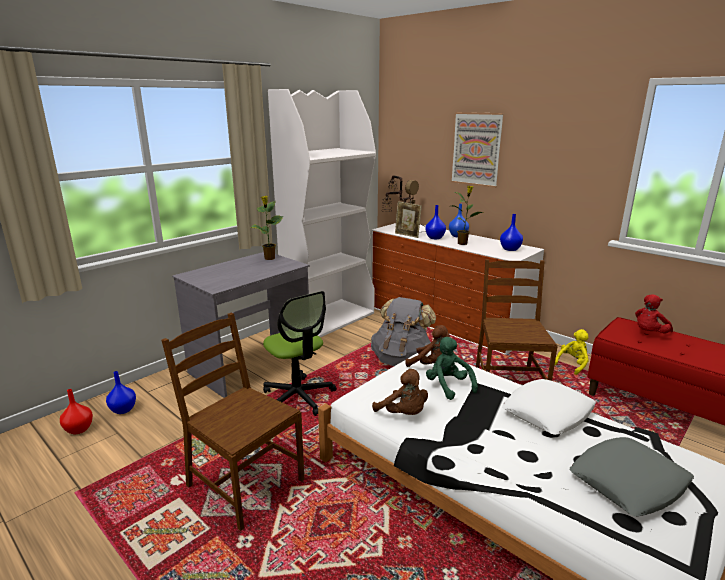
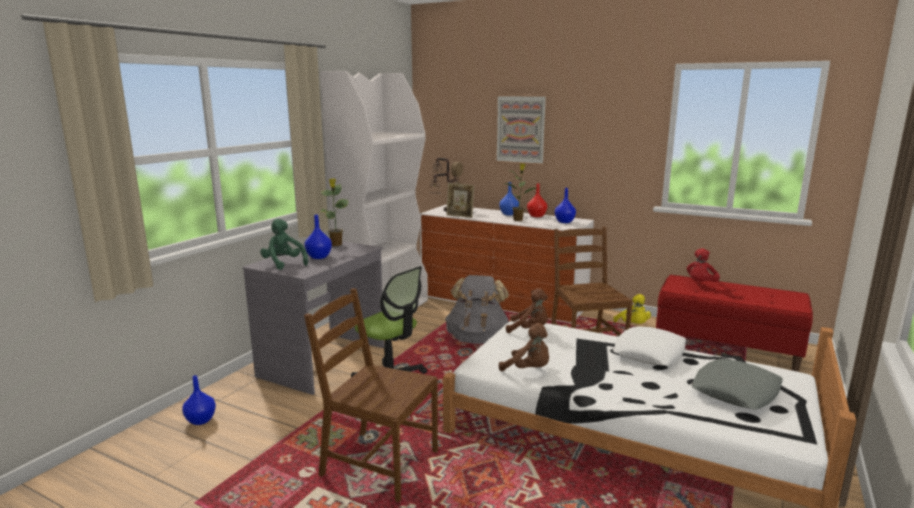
camera: 15 degrees left, 5 degrees down
red vase [60,389,93,434] -> red vase moved to [527,184,547,217]
blue vase [425,205,446,239] -> blue vase moved to [304,215,332,259]
green plush toy [426,337,478,400] -> green plush toy moved to [260,219,308,270]
yellow plush toy [555,329,589,375] -> yellow plush toy turned 120 degrees clockwise [613,294,651,324]

